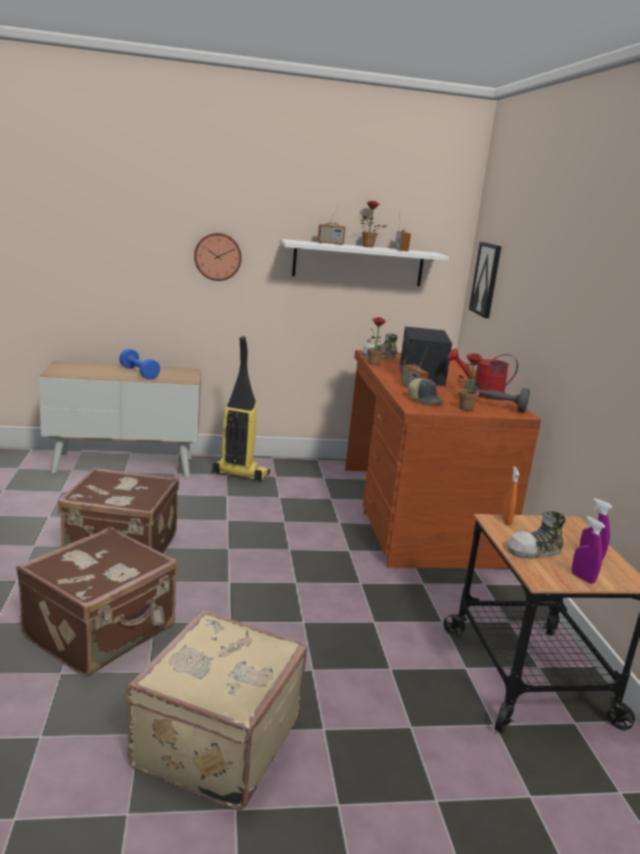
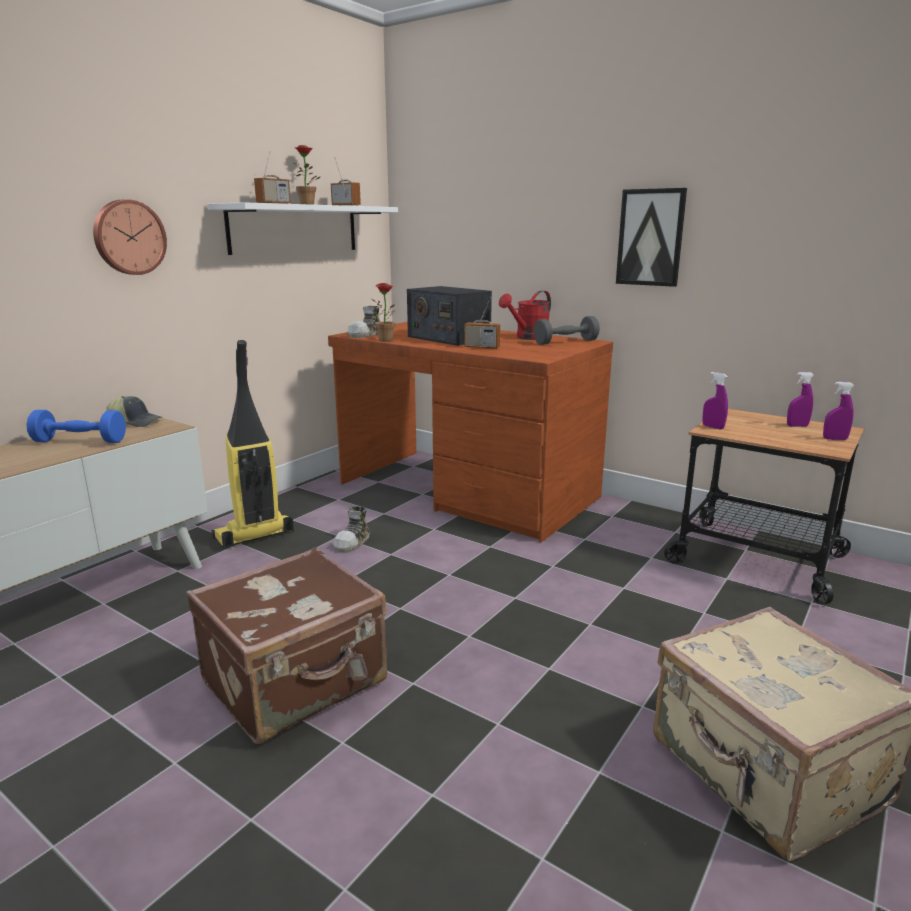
camera: 45 degrees left, 0 degrees up
brown suitcase [16,526,178,677] -> none
cap [408,378,445,406] -> cap moved to [106,396,162,427]
potted plant [458,353,491,411] -> none
picture [469,242,501,318] -> picture moved to [616,188,687,287]
orange spray bottle [502,466,519,525] -> purple spray bottle [703,372,728,429]
shoe [508,511,566,559] -> shoe moved to [333,506,370,553]

